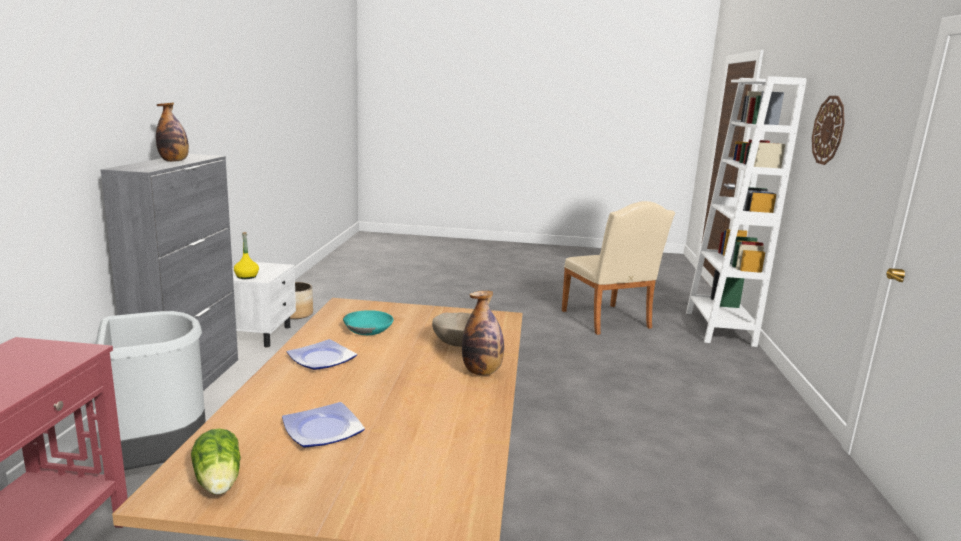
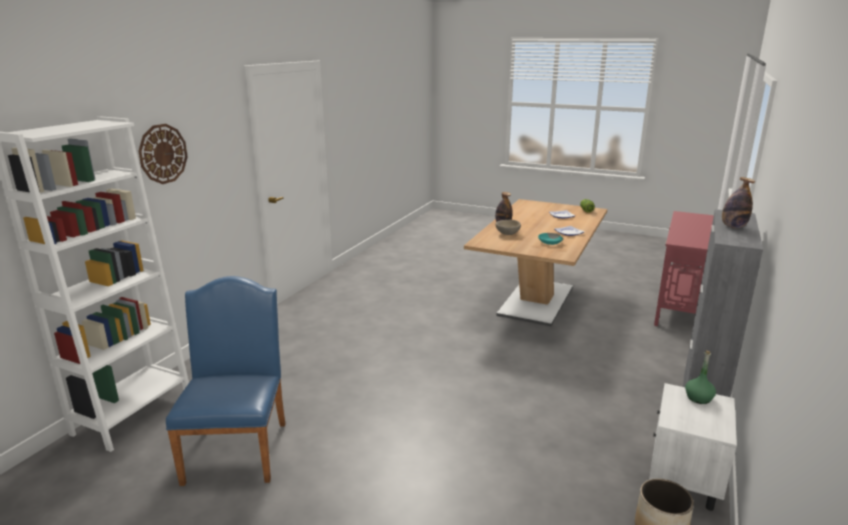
camera: 160 degrees left, 5 degrees up
grey trash can [96,311,206,470] -> none
yellow bottle [234,232,259,279] -> green bottle [685,351,716,404]
beige chair [562,201,675,335] -> blue chair [166,276,286,486]

